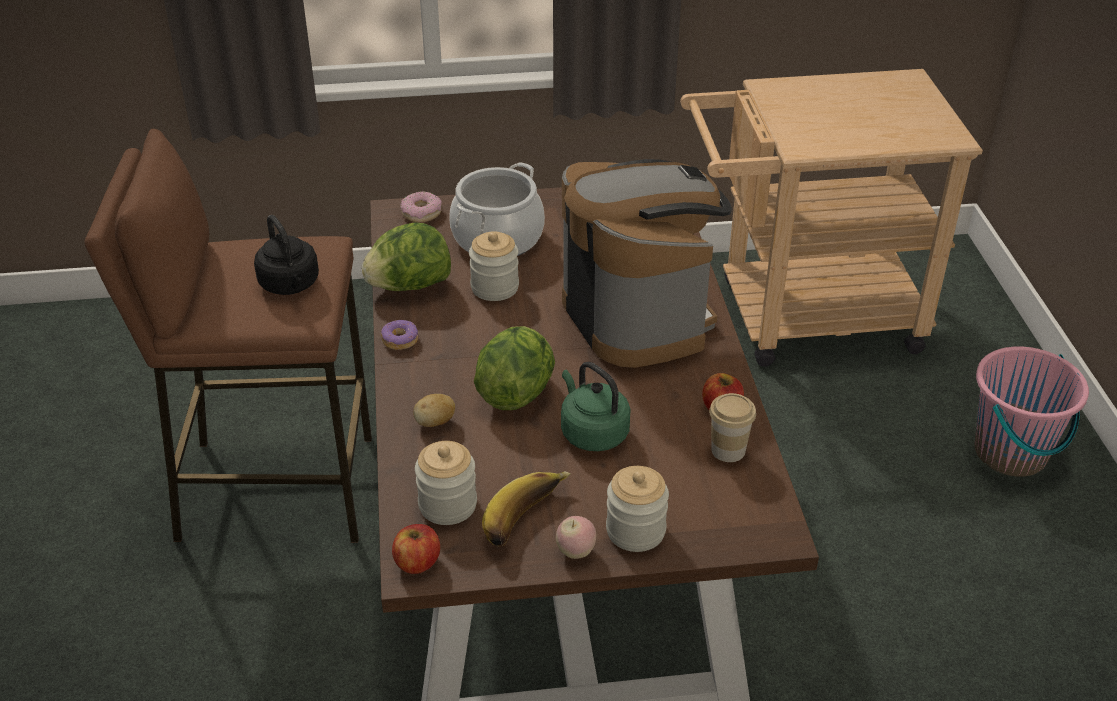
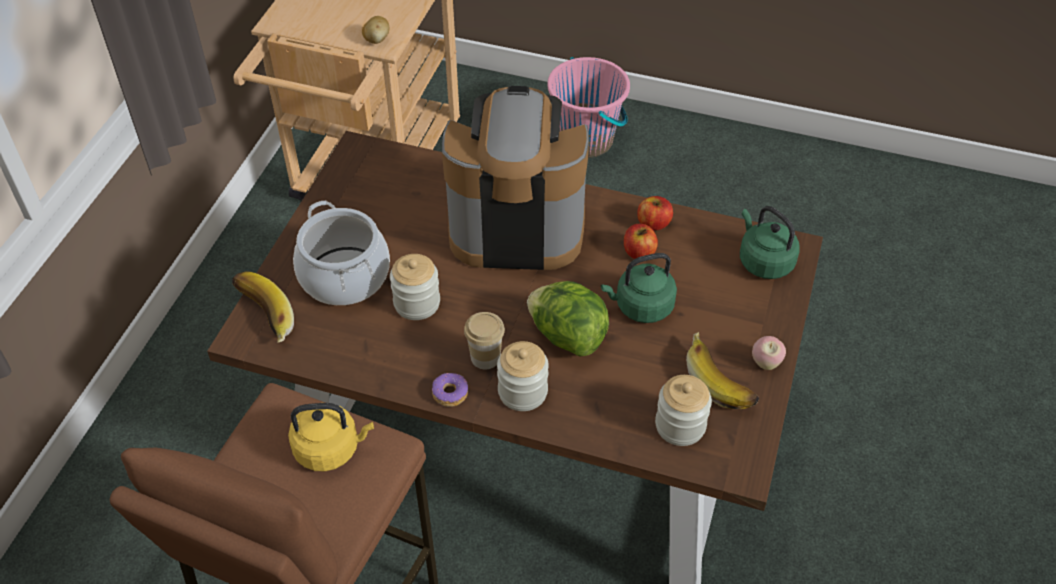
camera: 65 degrees left, 10 degrees up
black kettle [254,215,319,295] -> yellow kettle [288,403,374,472]
lettuce [362,222,451,291] -> none
apple [392,524,440,574] -> apple moved to [624,224,658,259]
donut [400,191,442,223] -> banana [232,271,294,343]
potato [413,394,455,427] -> potato moved to [362,16,389,44]
jar [606,466,669,552] -> jar moved to [497,341,549,411]
cup [709,393,756,462] -> cup moved to [464,312,505,370]
none -> green kettle [740,206,800,279]

